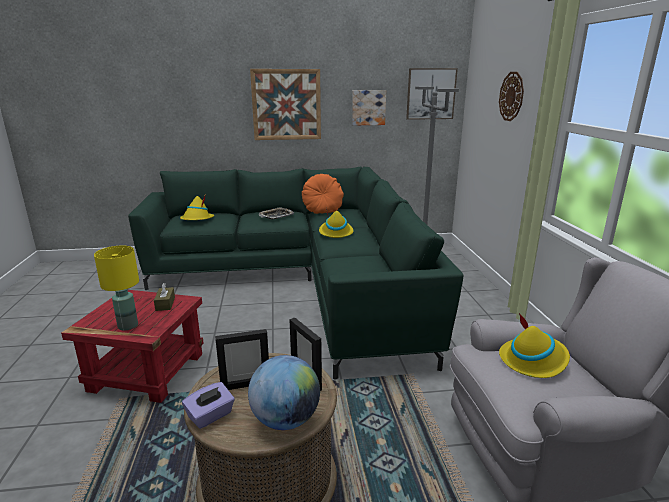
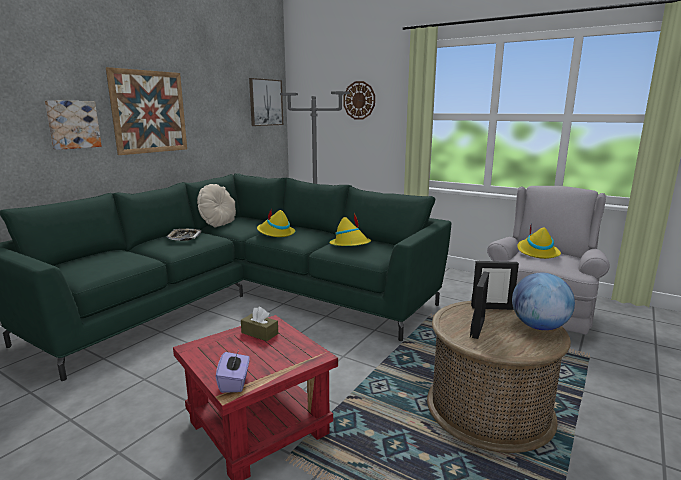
camera: 50 degrees left, 5 degrees down
yellow table lamp [94,246,139,331] -> none
yellow hat [180,196,214,220] -> yellow hat moved to [329,213,371,246]
purple tissue box [182,382,235,429] -> purple tissue box moved to [216,350,250,393]
orange pillow [302,174,344,214] -> beige pillow [197,184,236,227]
picture [352,90,386,126] -> picture moved to [45,100,102,150]

